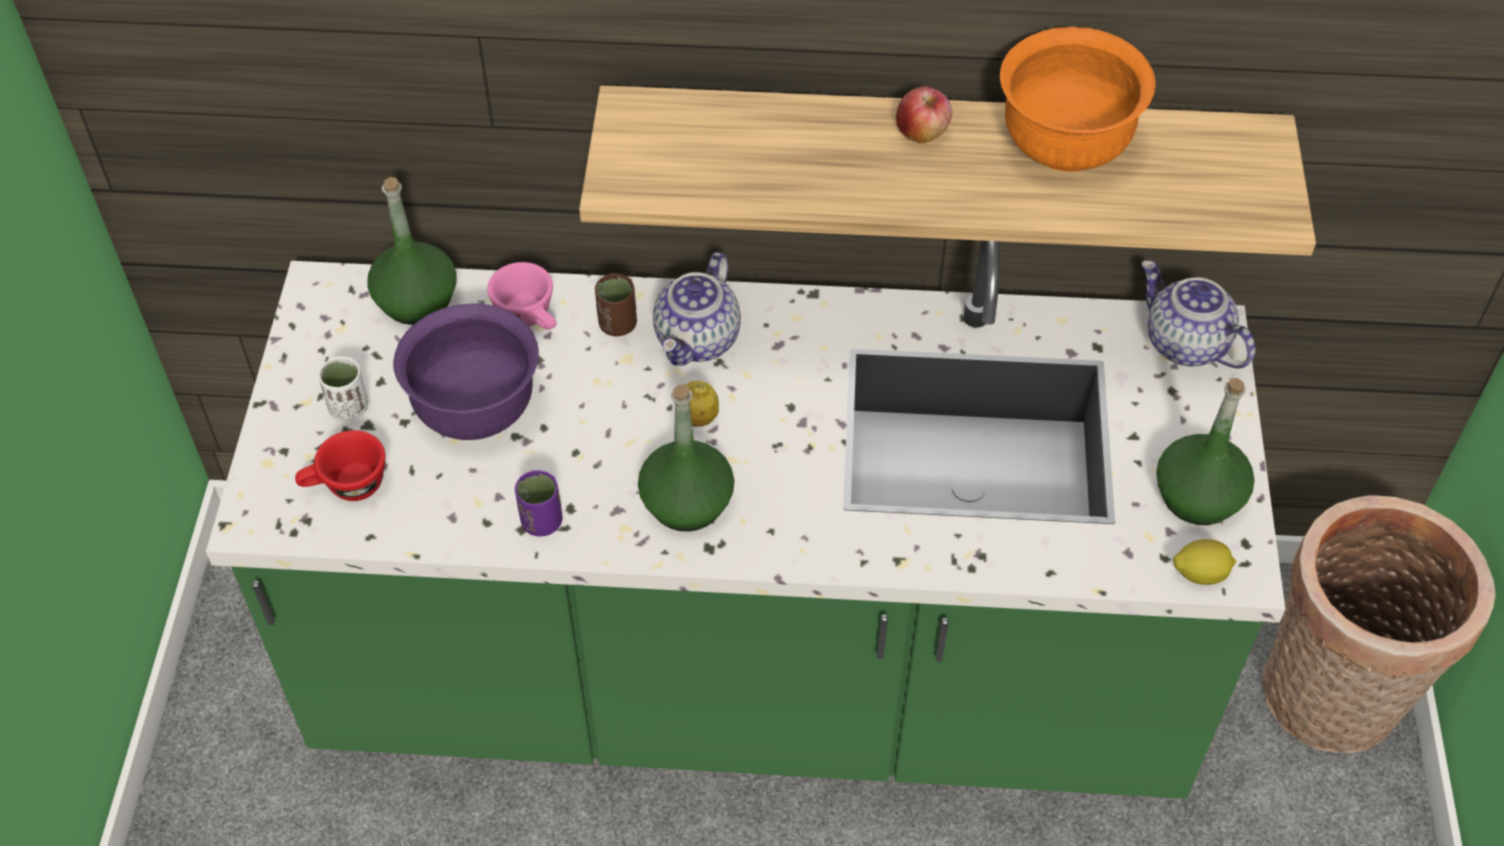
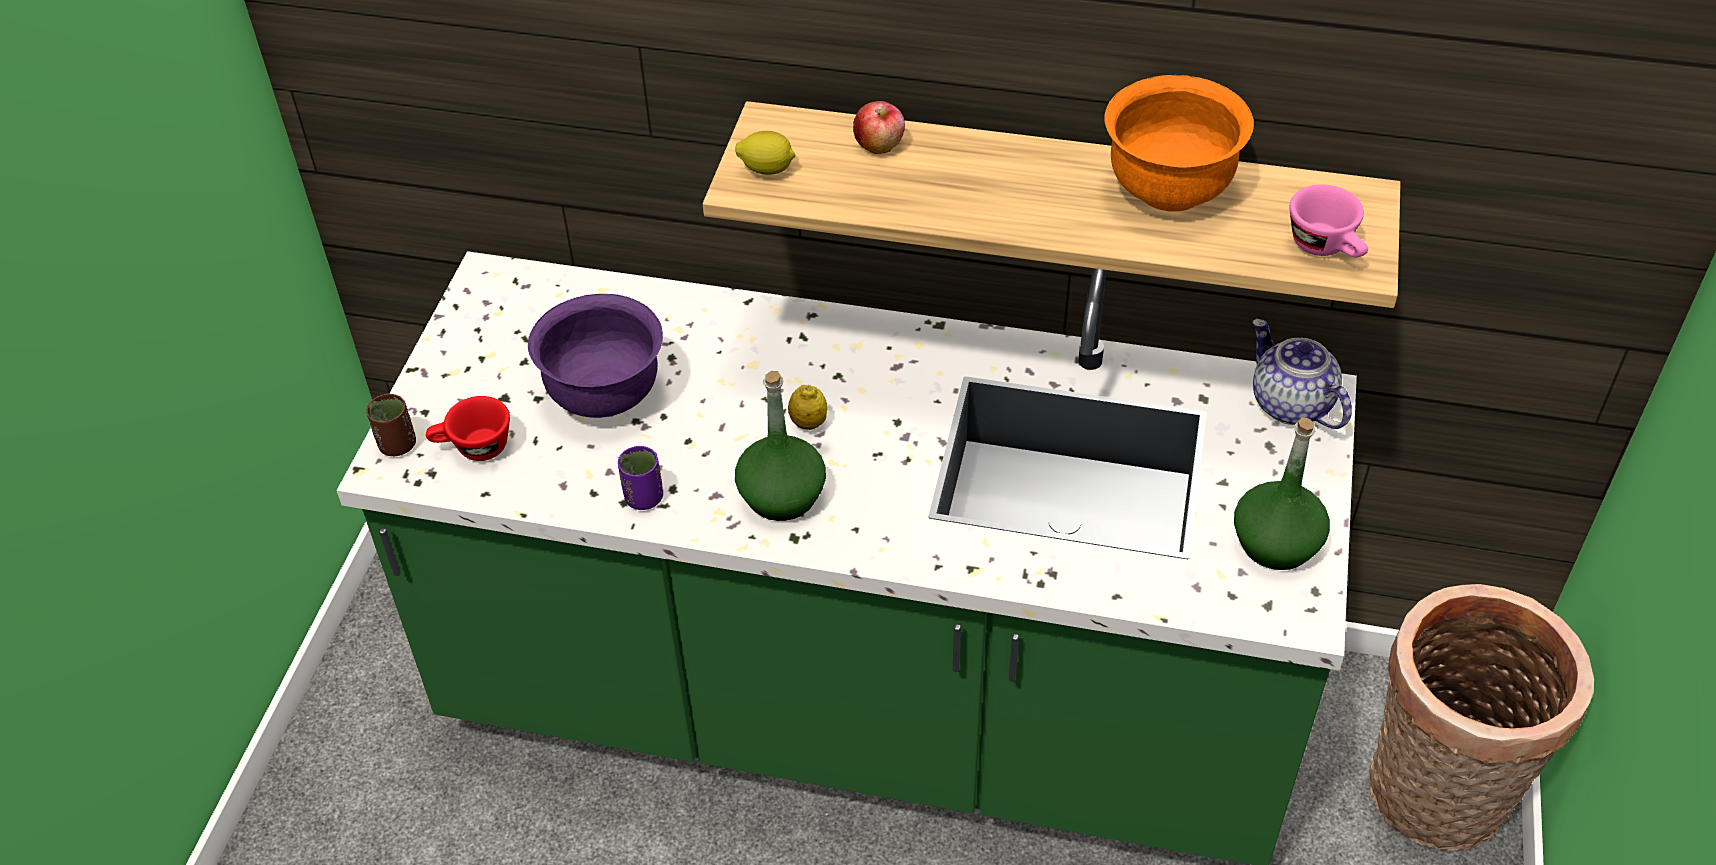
camera: 10 degrees right, 5 degrees down
white cup [318,357,368,421] -> none
green bottle [367,177,456,325] -> none
pink cup [487,262,557,330] -> pink cup moved to [1290,184,1368,257]
brown cup [595,273,637,336] -> brown cup moved to [366,394,416,456]
teapot [653,252,741,366] -> none
apple [896,86,952,143] -> apple moved to [853,101,905,154]
lemon [1173,539,1236,585] -> lemon moved to [735,131,795,175]

